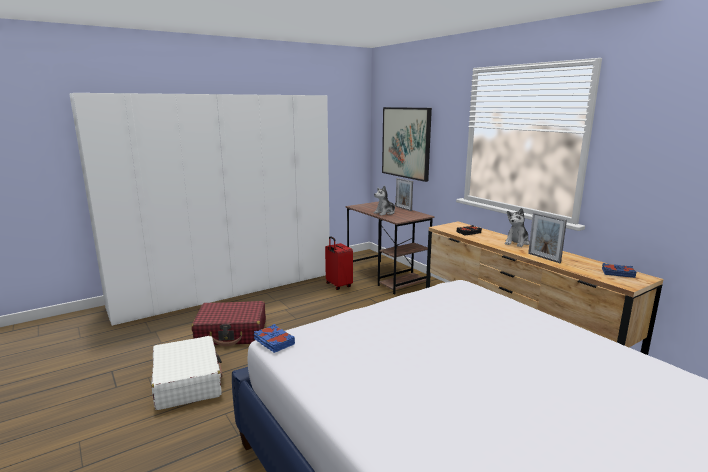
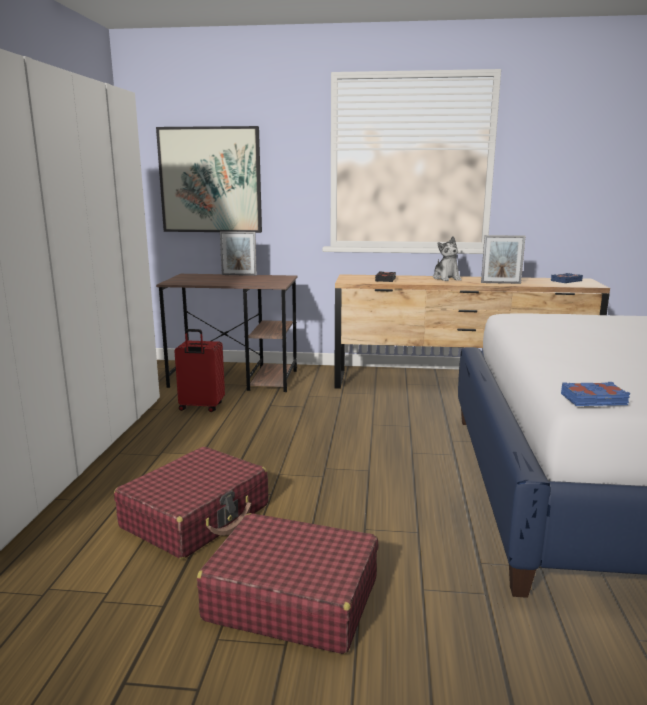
camera: 50 degrees left, 0 degrees up
white suitcase [151,336,222,410] -> red suitcase [197,513,379,654]
plush toy [374,185,397,216] -> none

